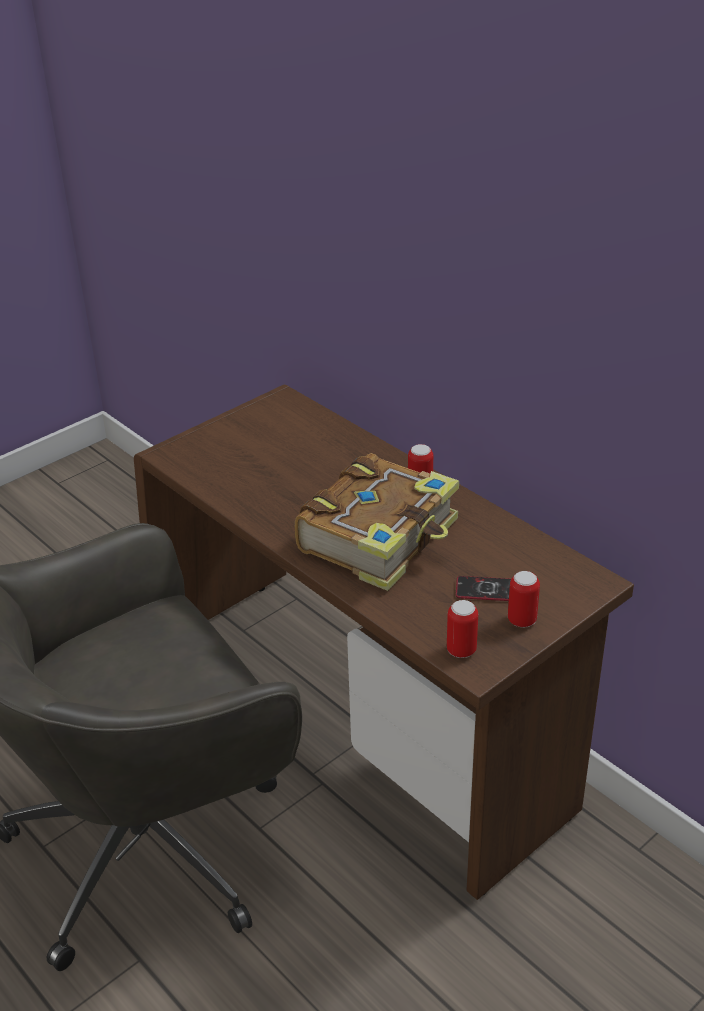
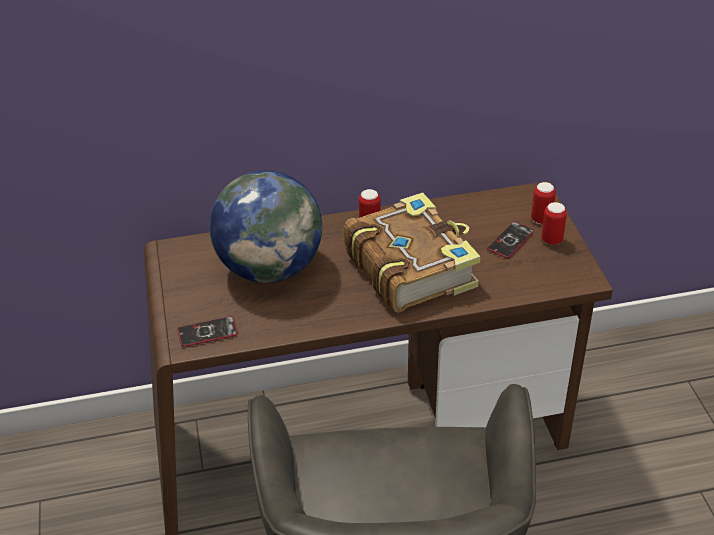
camera: 60 degrees left, 5 degrees up
can [447,600,478,658] -> can moved to [531,182,556,225]
none -> phone [177,316,238,347]
none -> globe [209,170,322,283]

